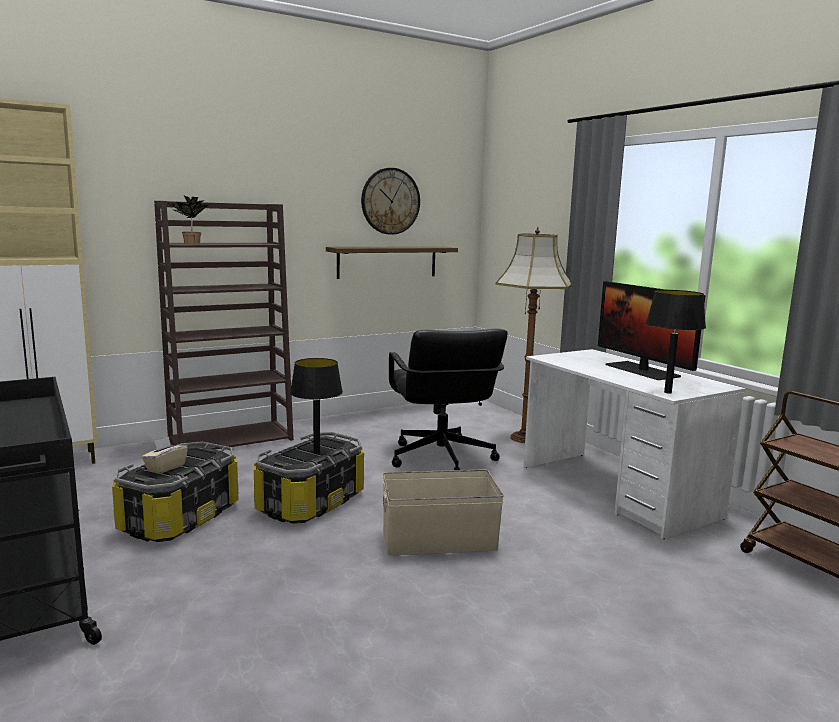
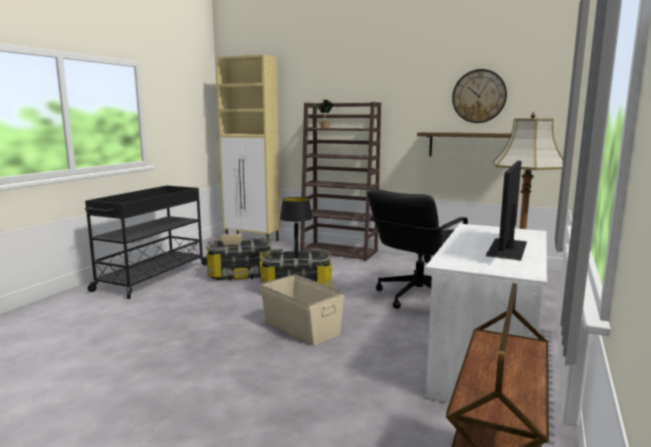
camera: 55 degrees right, 0 degrees up
black table lamp [646,290,706,393] -> none

